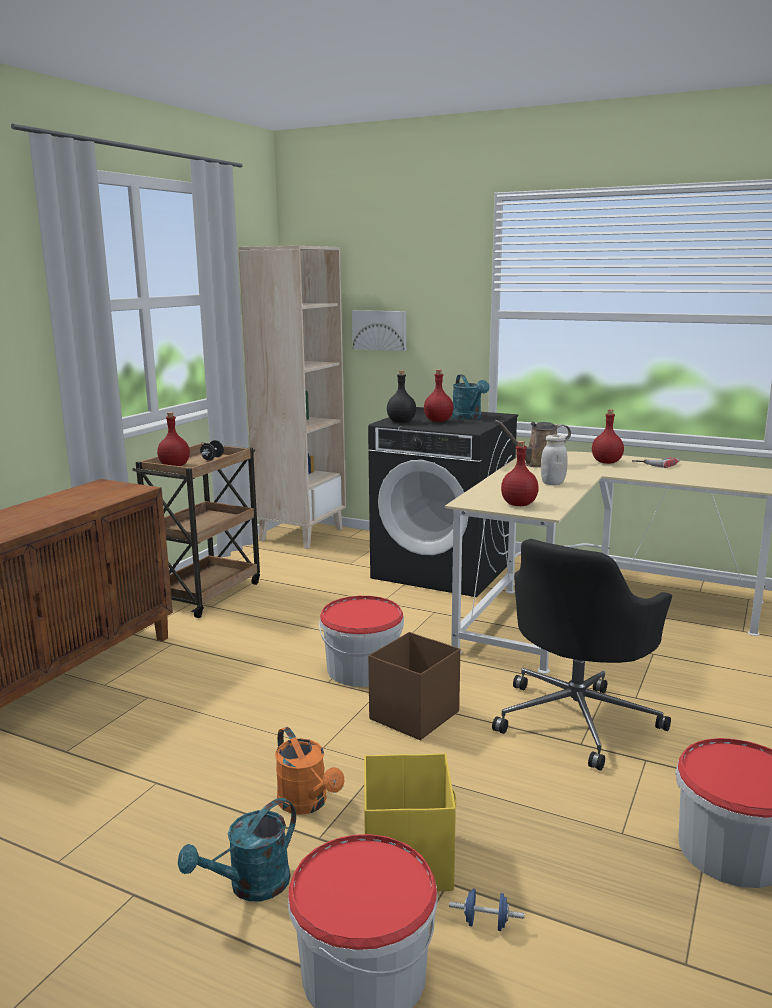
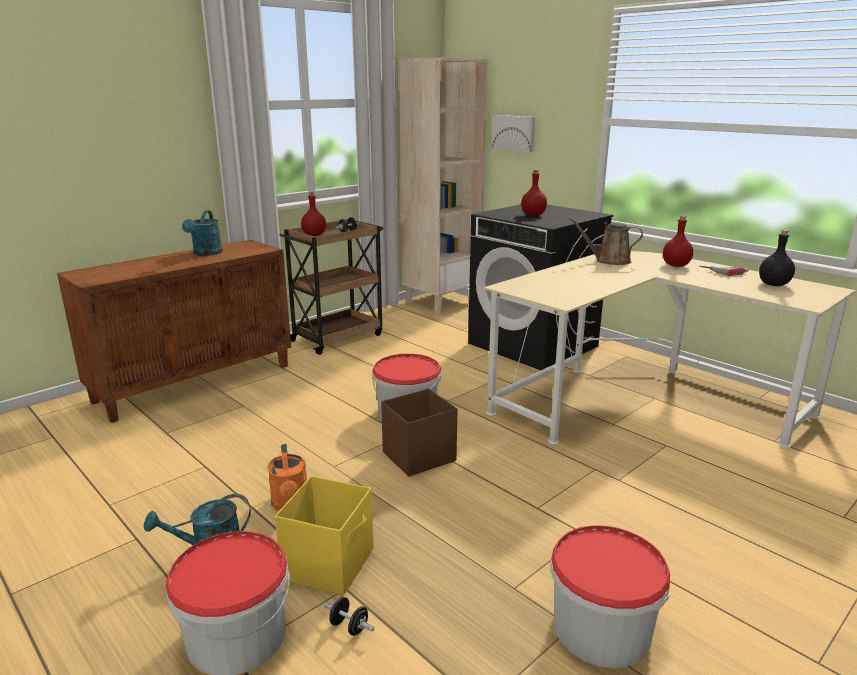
camera: 20 degrees right, 5 degrees up
black bottle [387,370,416,423] -> black bottle moved to [759,230,795,286]
blue dumbbell [449,889,524,931] -> black dumbbell [324,597,374,636]
turquoise watering can [452,374,490,419] -> turquoise watering can moved to [182,211,223,256]
black office chair [492,539,672,771] -> none
red bottle [501,441,539,506] -> none
white jar [541,435,568,485] -> none

